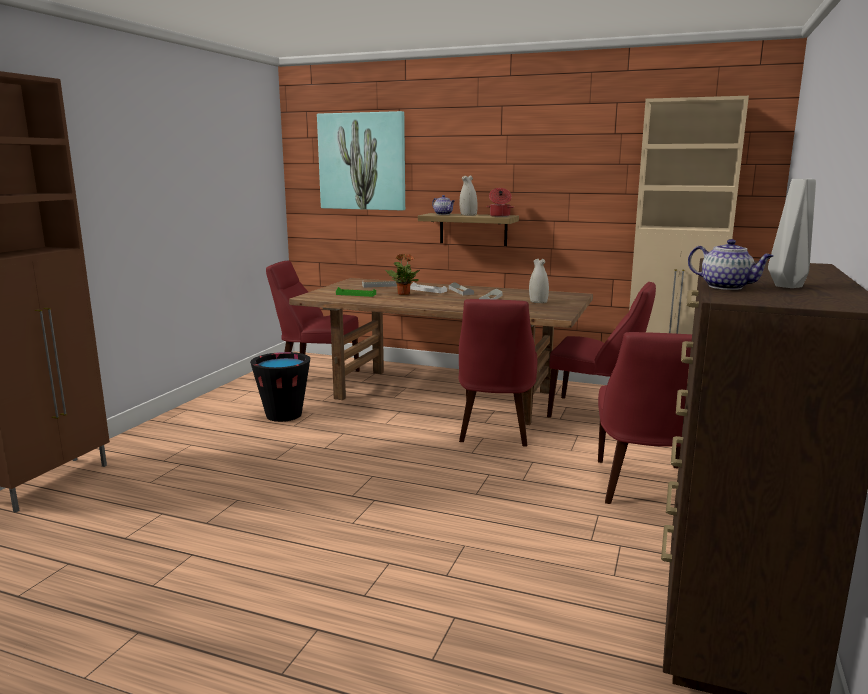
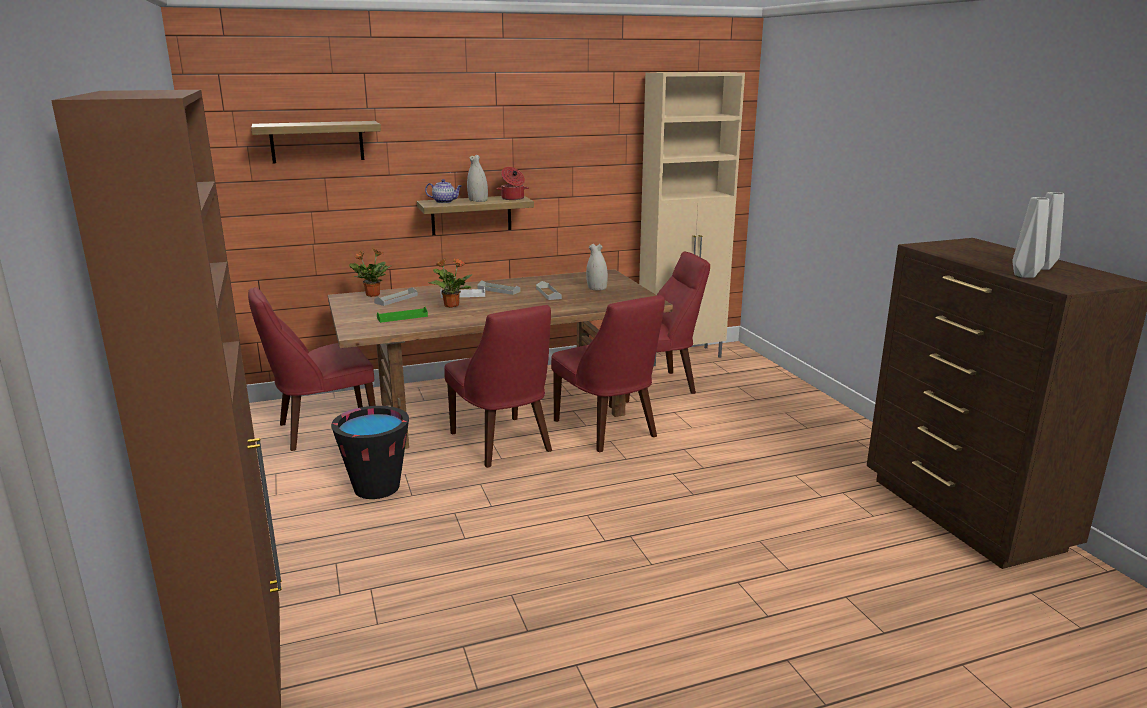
camera: 40 degrees left, 5 degrees up
picture [317,111,405,211] -> shelf [251,121,381,163]
red chair [598,332,692,504] -> red chair moved to [444,305,552,468]
teapot [688,239,774,290] -> grey vase [1012,197,1049,278]
none -> potted plant [349,249,391,297]

